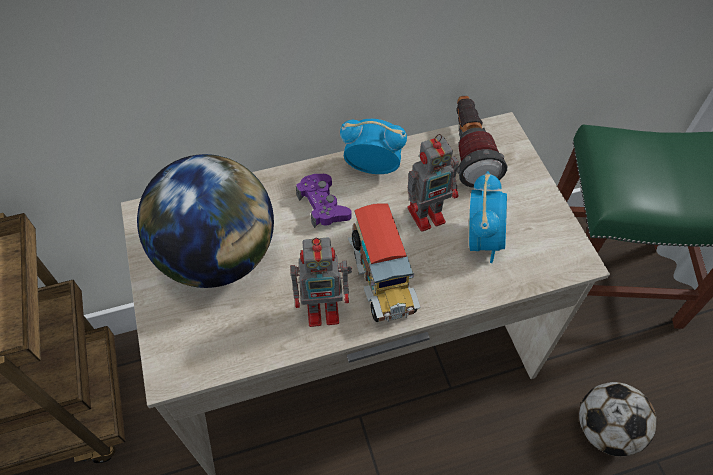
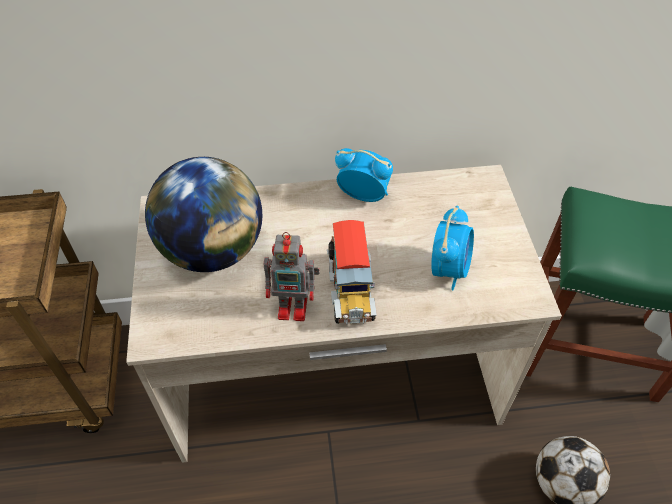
camera: 10 degrees right, 5 degrees down
purple game controller [296,174,352,228] -> none
toy robot [407,134,459,232] -> none
flashlight [456,96,507,188] -> none

